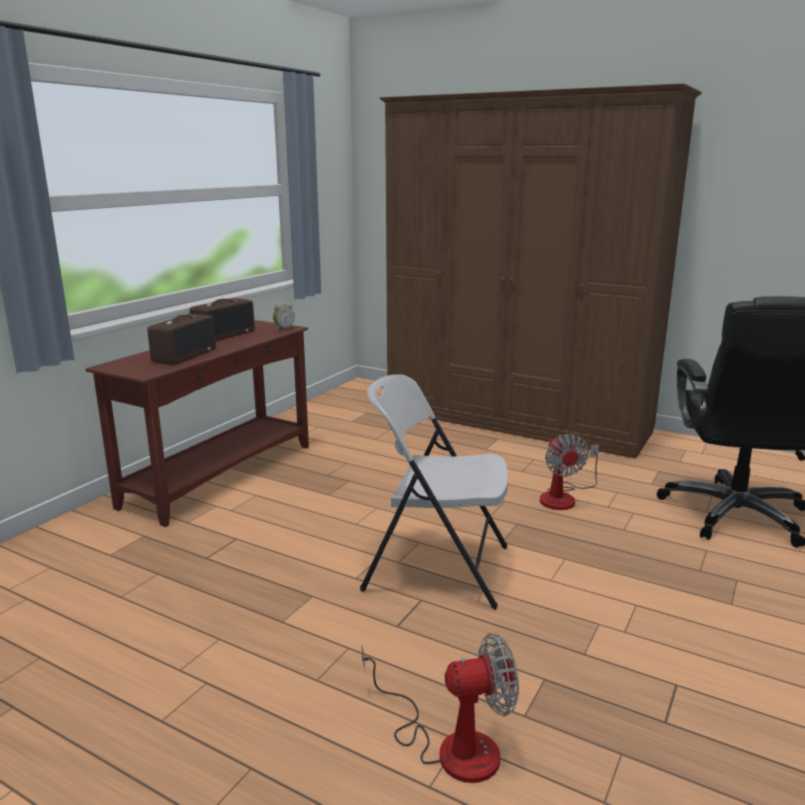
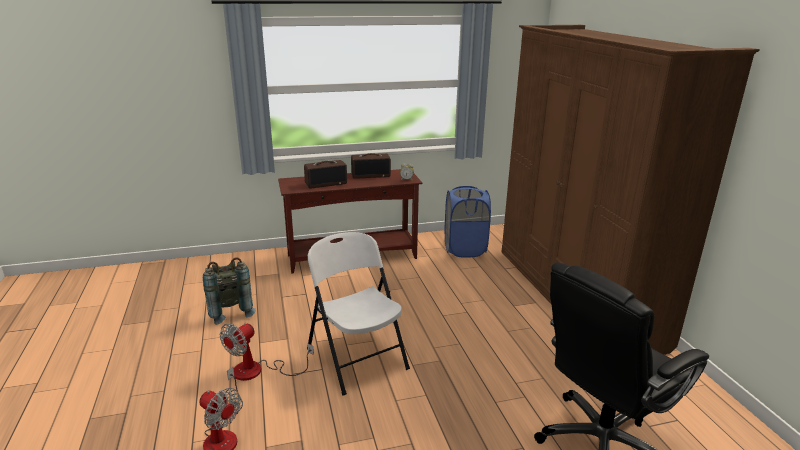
camera: 45 degrees right, 5 degrees up
fan [540,434,599,510] -> fan moved to [219,323,314,381]
none -> grey backpack [203,257,256,325]
none -> blue laundry basket [445,186,491,258]

